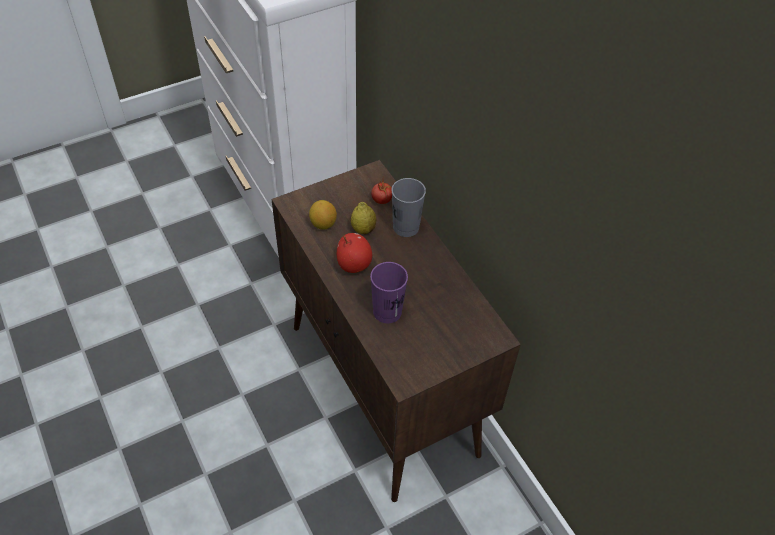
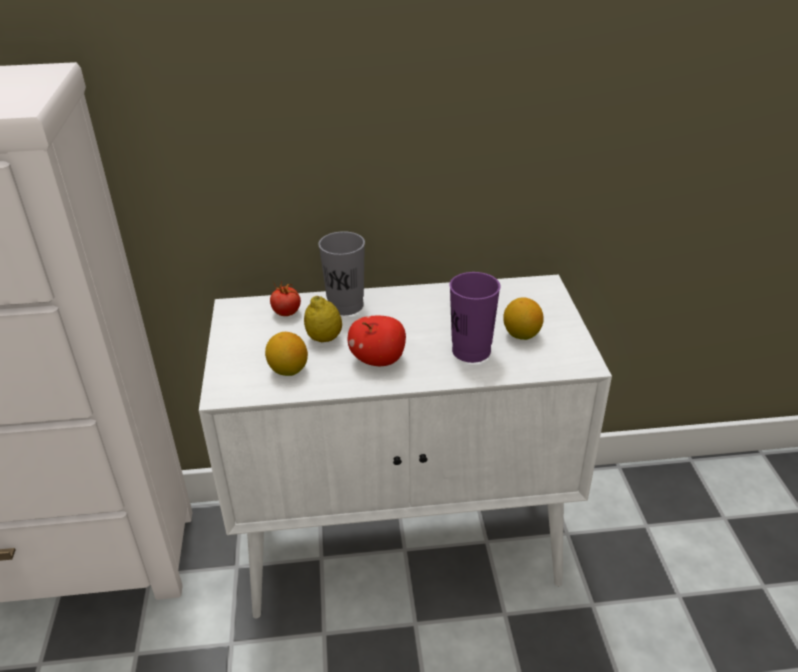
camera: 65 degrees left, 15 degrees down
brown cabinet [271,160,521,502] -> white cabinet [199,275,612,619]
none -> lemon [503,297,544,340]

